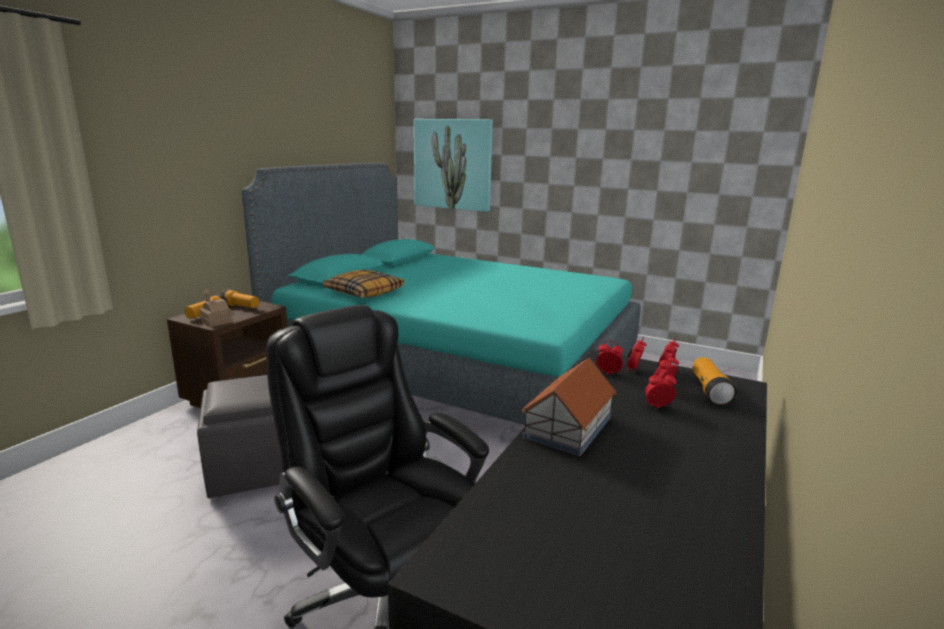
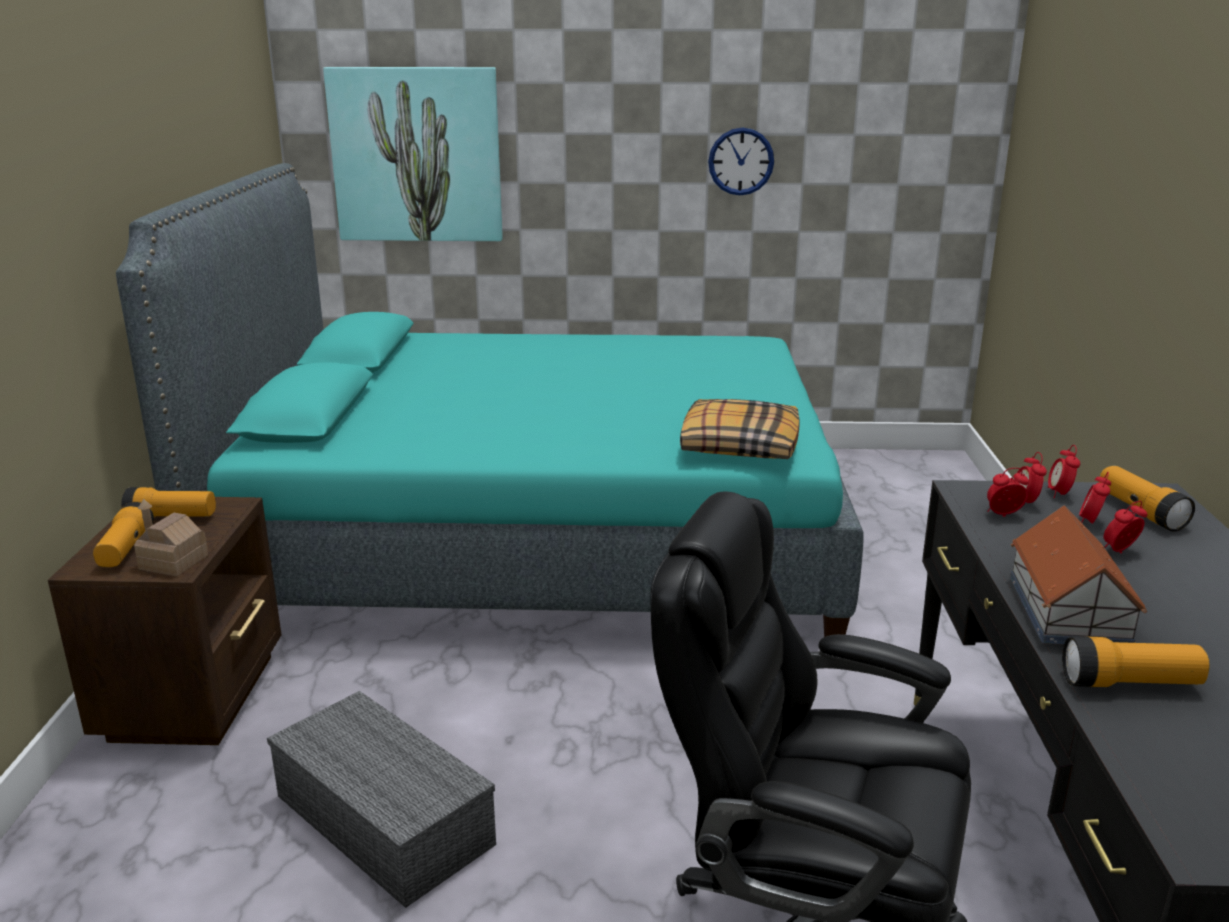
camera: 25 degrees left, 5 degrees up
grey ottoman [197,375,283,498] -> grey storage box [267,691,496,908]
pillow [323,270,404,298] -> pillow moved to [680,399,799,459]
none -> wall clock [708,127,774,195]
none -> flashlight [1062,636,1210,687]

